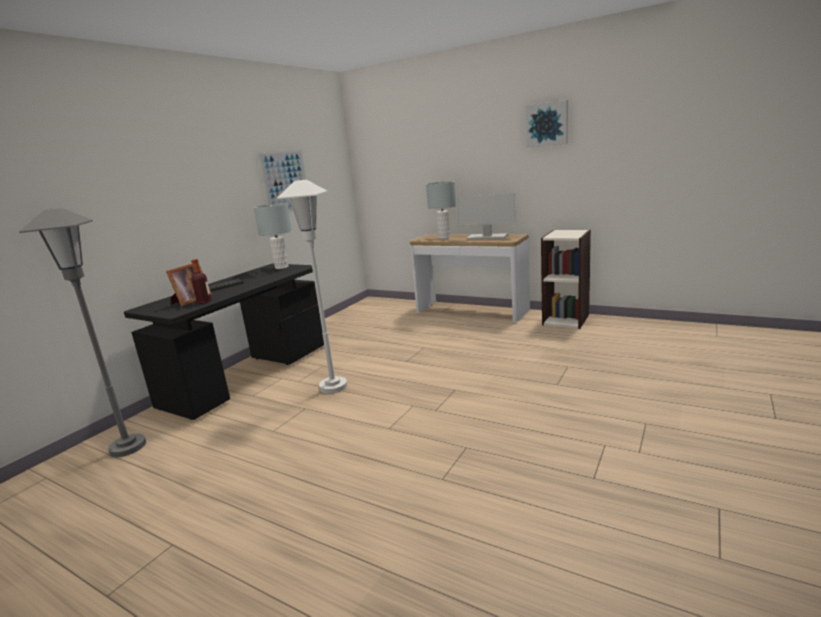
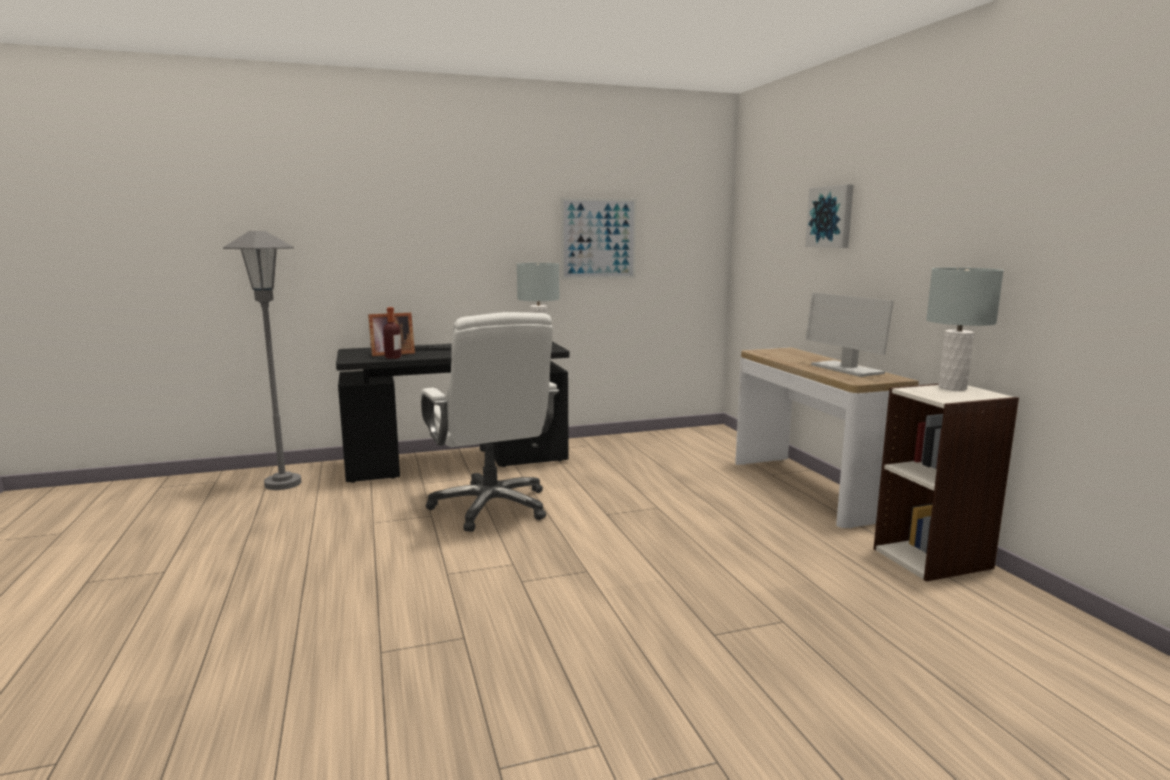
camera: 40 degrees right, 5 degrees down
white floor lamp [277,180,347,393] -> white office chair [420,312,559,532]
grey table lamp [426,181,456,239] -> grey table lamp moved to [926,268,1004,391]
picture [526,100,568,148] -> picture moved to [805,184,854,248]

